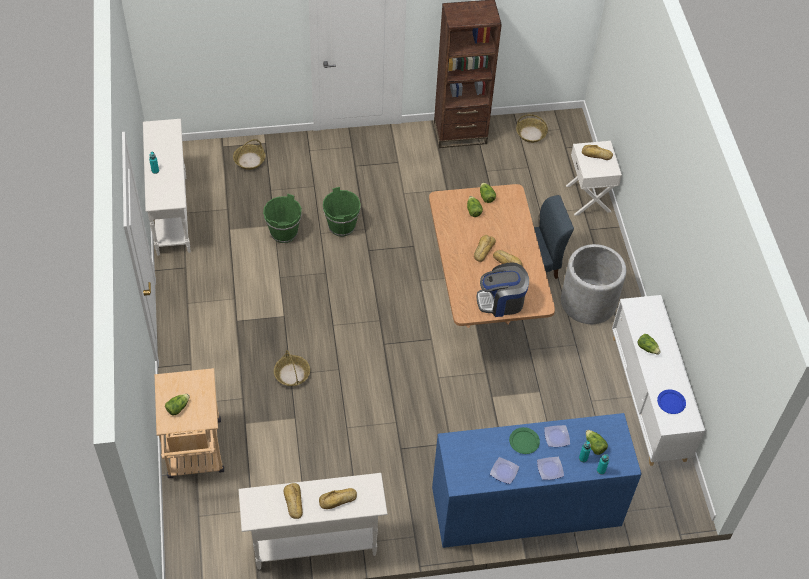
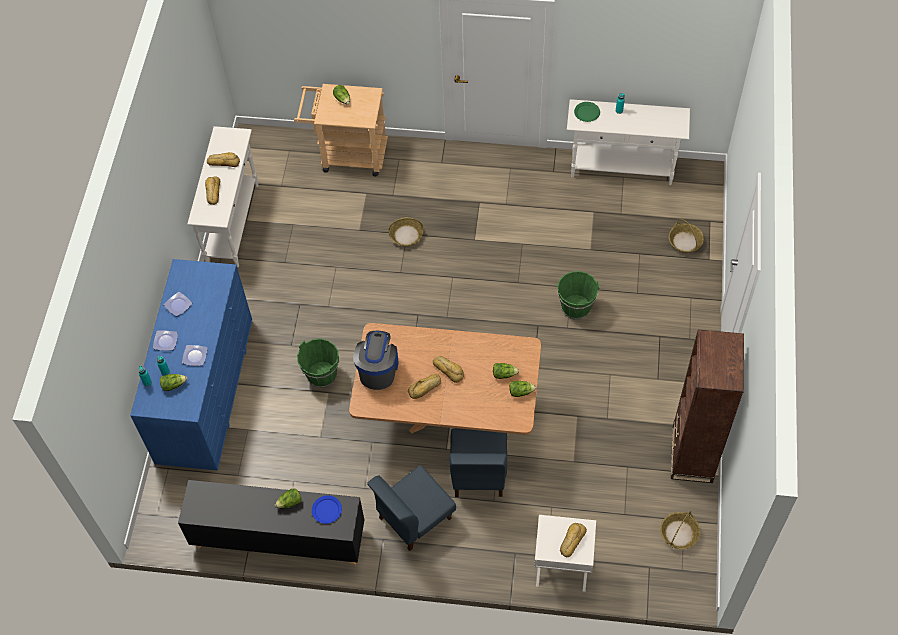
camera: 110 degrees right, 5 degrees up
green bucket [263,194,302,243] -> green bucket moved to [297,338,339,388]
green plate [509,427,540,454] -> green plate moved to [574,102,600,122]
grey planter [561,244,626,324] -> blue chair [367,465,456,551]
white cabinet [612,295,705,466] -> black cabinet [178,480,365,565]
blue plate [657,389,686,414] -> blue plate moved to [312,496,342,524]

